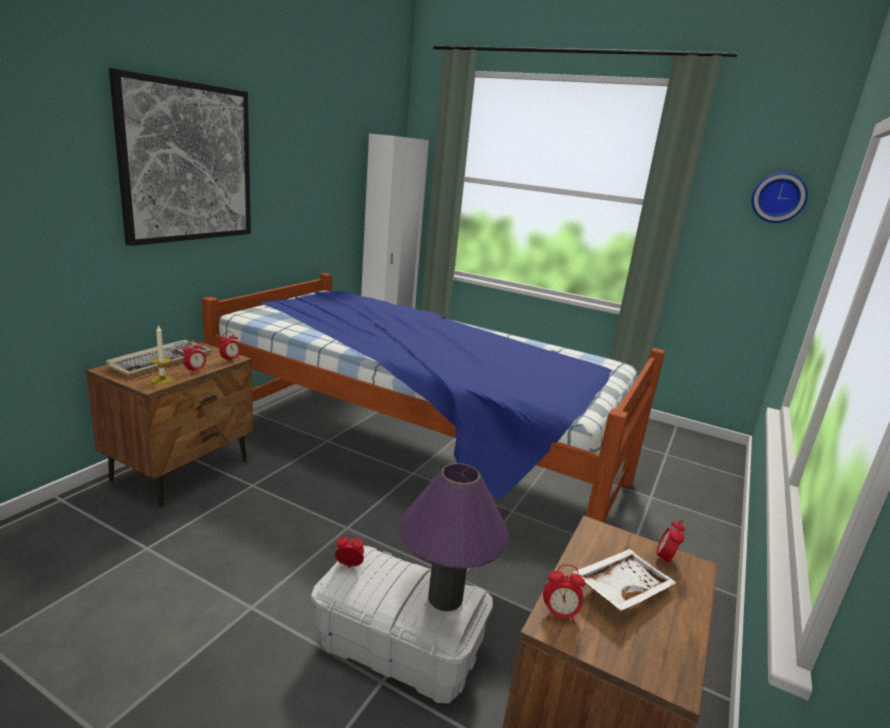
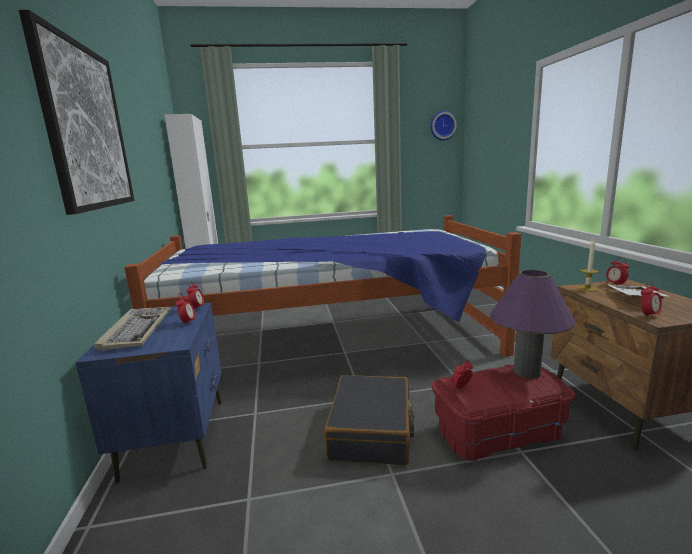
camera: 35 degrees left, 5 degrees down
brown nightstand [86,340,253,507] -> blue nightstand [75,303,221,483]
candle [151,325,175,384] -> candle moved to [577,238,599,291]
white storage box [311,545,493,703] -> red storage box [432,364,576,461]
none -> black suitcase [324,375,415,466]

